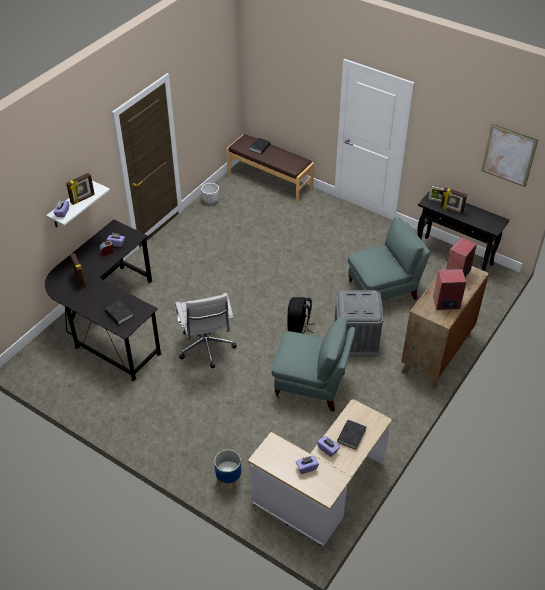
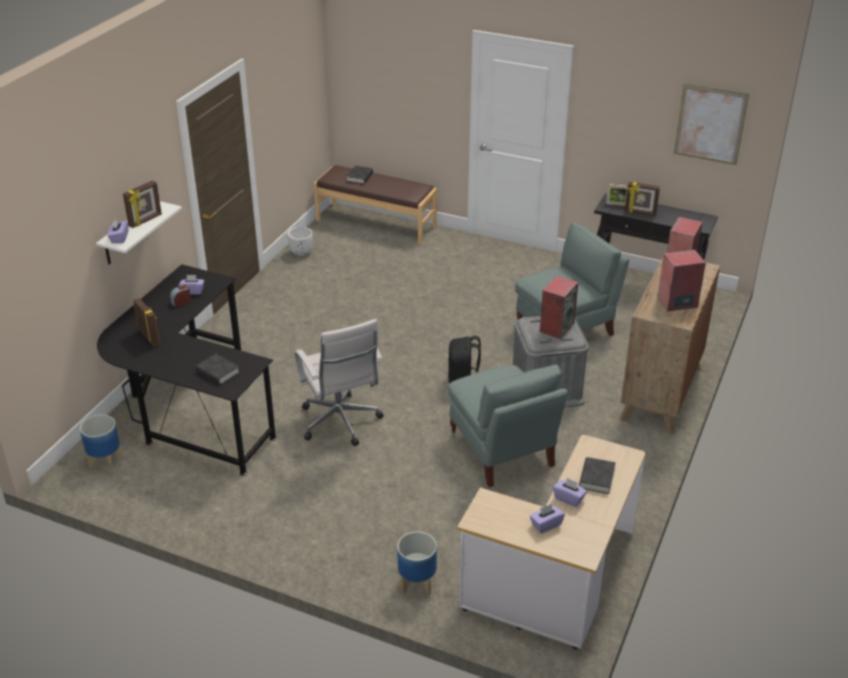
camera: 10 degrees left, 10 degrees down
grey armchair [272,316,356,412] -> grey armchair turned 60 degrees clockwise [448,364,568,487]
none -> planter [80,414,122,471]
none -> speaker [540,276,578,339]

